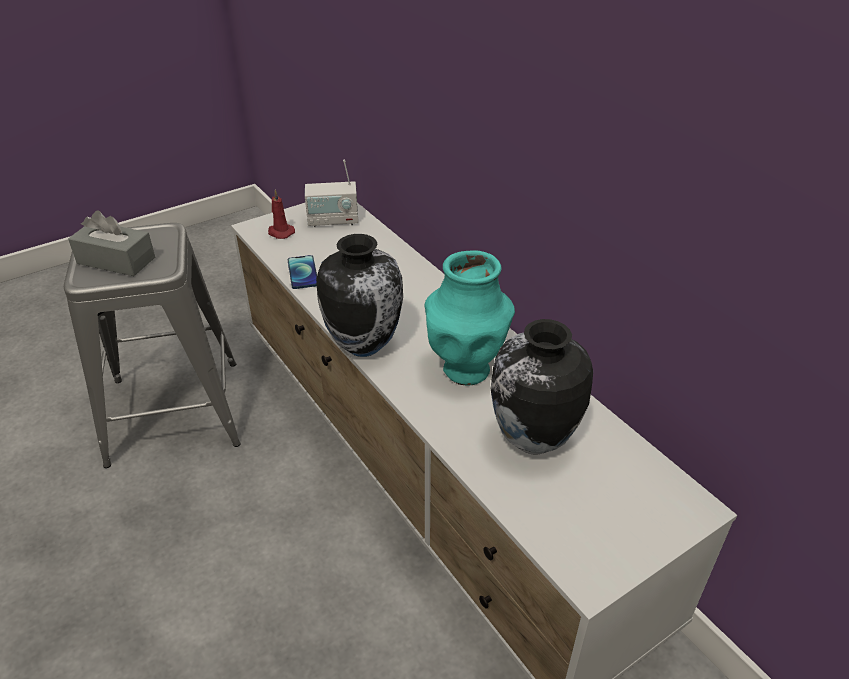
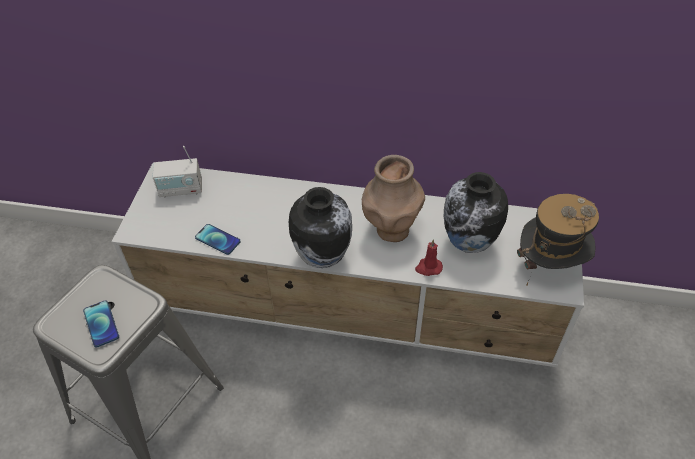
camera: 45 degrees left, 10 degrees up
grey tissue box [68,210,155,276] -> phone [83,300,119,348]
red candle [268,190,295,239] -> red candle moved to [415,239,443,276]
radio [305,159,358,227] -> radio turned 45 degrees clockwise [153,146,202,198]
turquoise vase [424,251,515,386] -> brown vase [362,155,425,242]
none -> hat [517,194,599,285]

